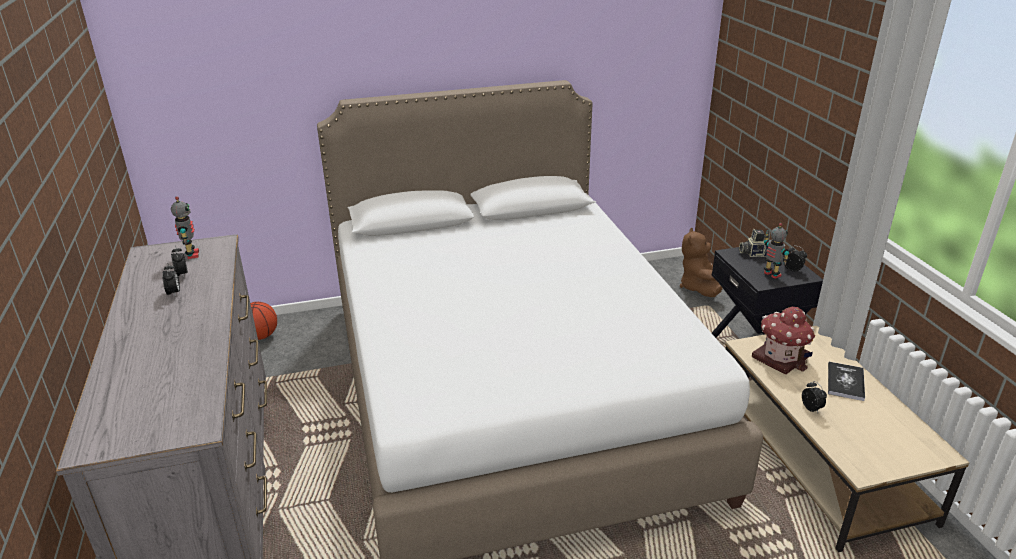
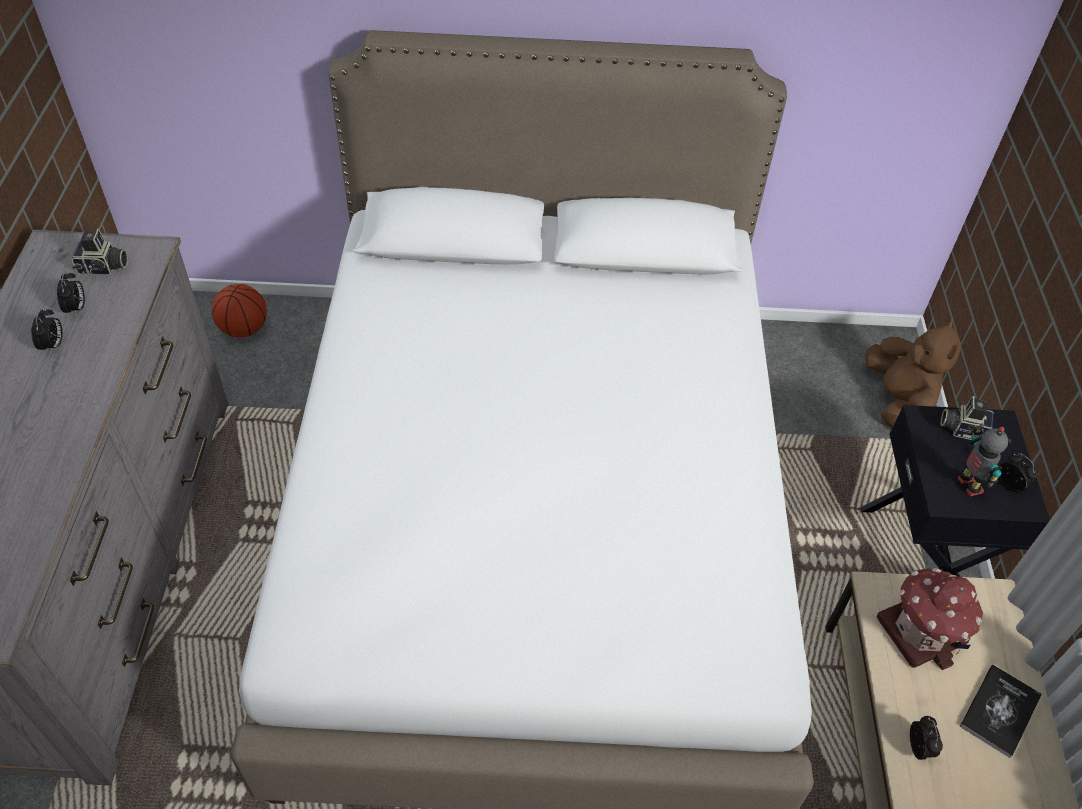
camera: 15 degrees right, 20 degrees up
toy robot [171,196,199,259] -> camera [71,229,128,275]
brown plush toy [680,228,723,297] -> brown plush toy turned 150 degrees clockwise [865,318,961,428]

